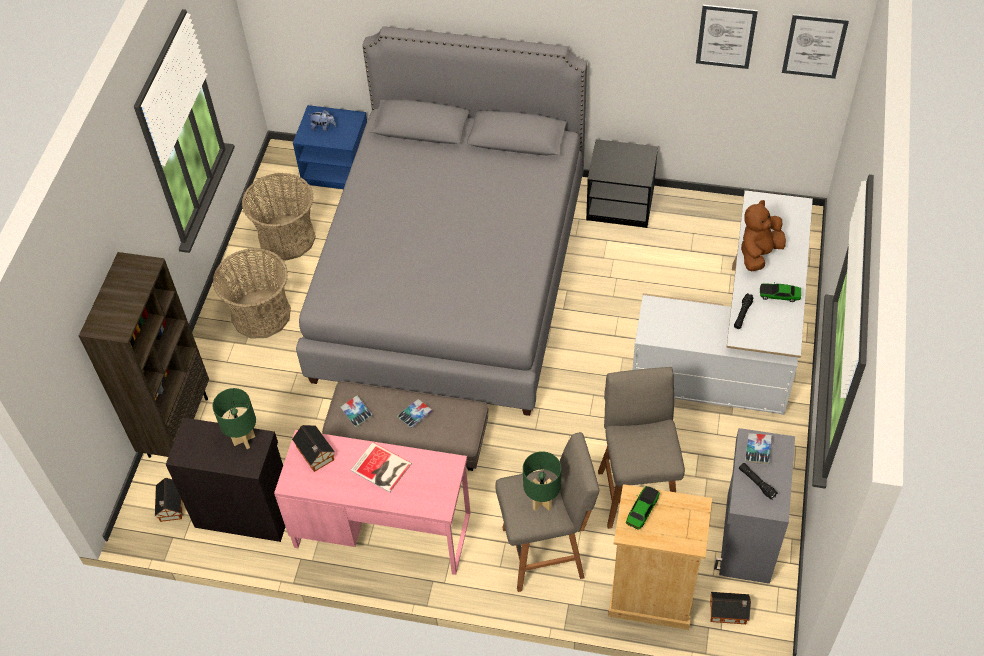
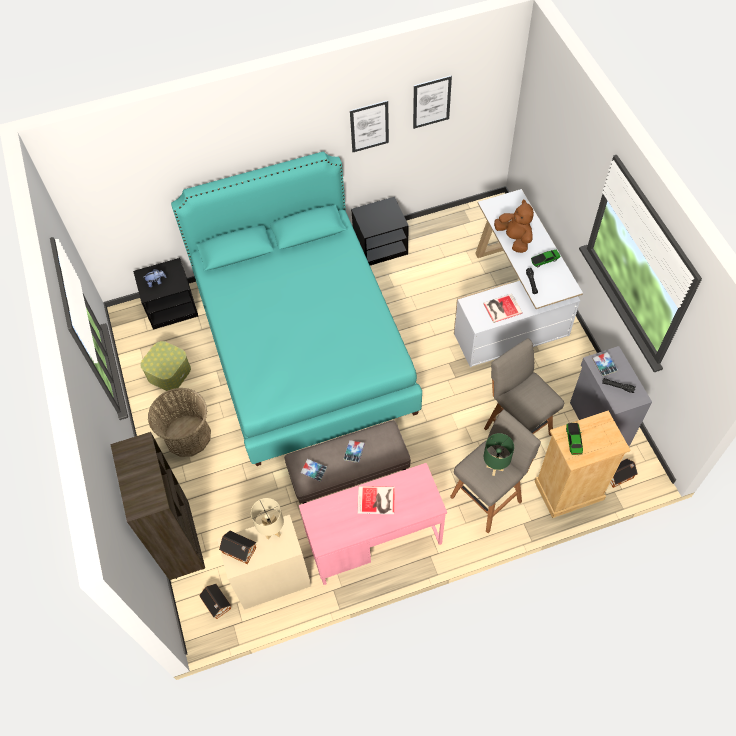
camera: 30 degrees left, 5 degrees up
black cabinet [166,418,285,542] -> beige cabinet [217,515,311,610]
green table lamp [213,388,256,449] -> beige table lamp [251,498,284,540]
basket [242,173,316,261] -> storage box [140,341,191,391]
toy house [292,425,335,472] -> toy house moved to [219,531,257,564]
blue nightstand [293,105,367,189] -> black nightstand [133,258,198,330]
grey bed [296,26,587,416] -> turquoise bed [171,151,422,466]
brown plush toy [741,200,786,271] -> brown plush toy turned 135 degrees clockwise [494,199,534,253]
picture [782,14,849,79] -> picture moved to [350,100,389,152]
none -> book [483,294,523,323]

